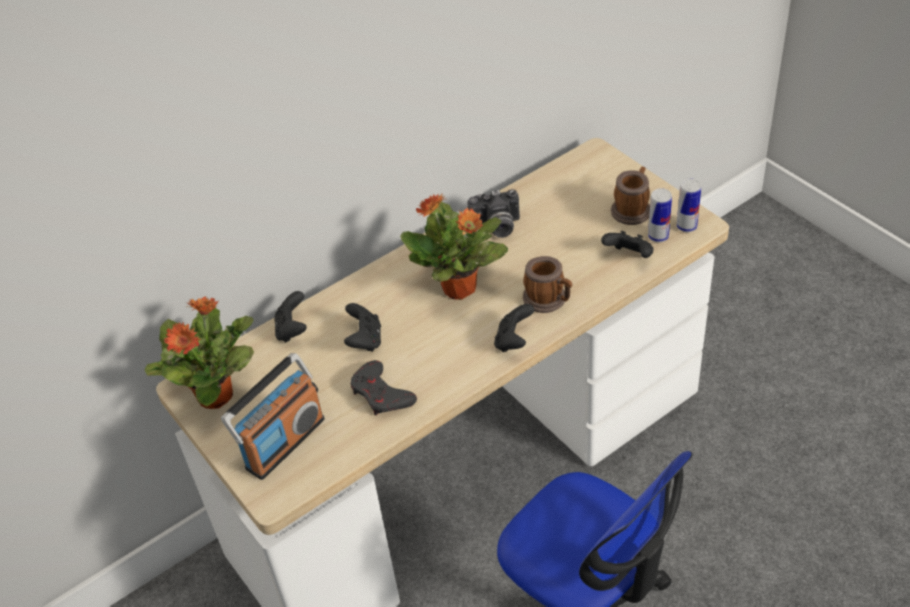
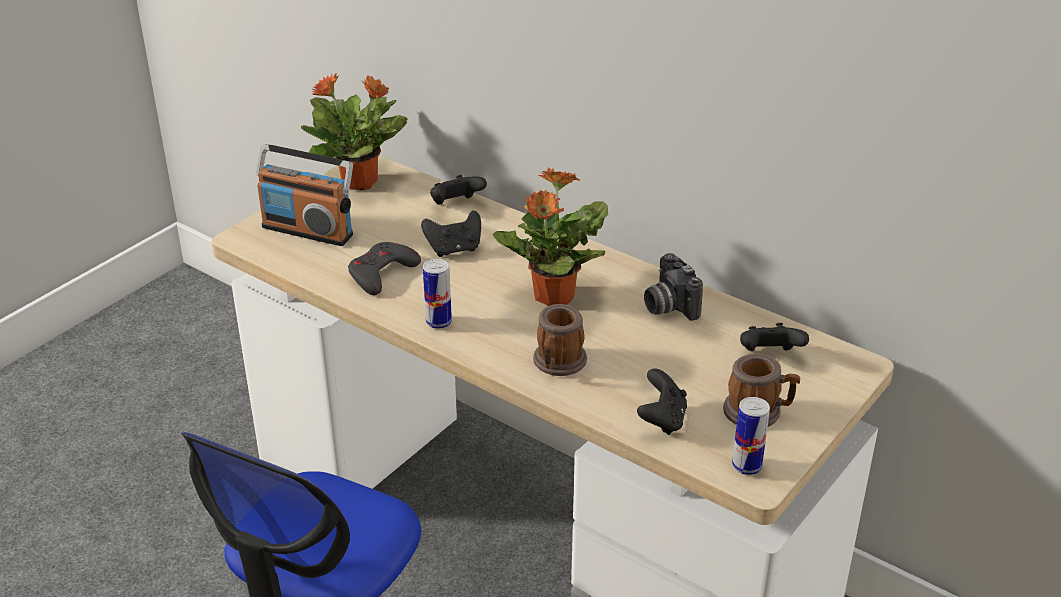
camera: 70 degrees right, 10 degrees down
black game controller [494,304,534,352] -> black game controller moved to [740,323,809,351]
can [648,188,672,242] -> can moved to [423,259,452,329]

